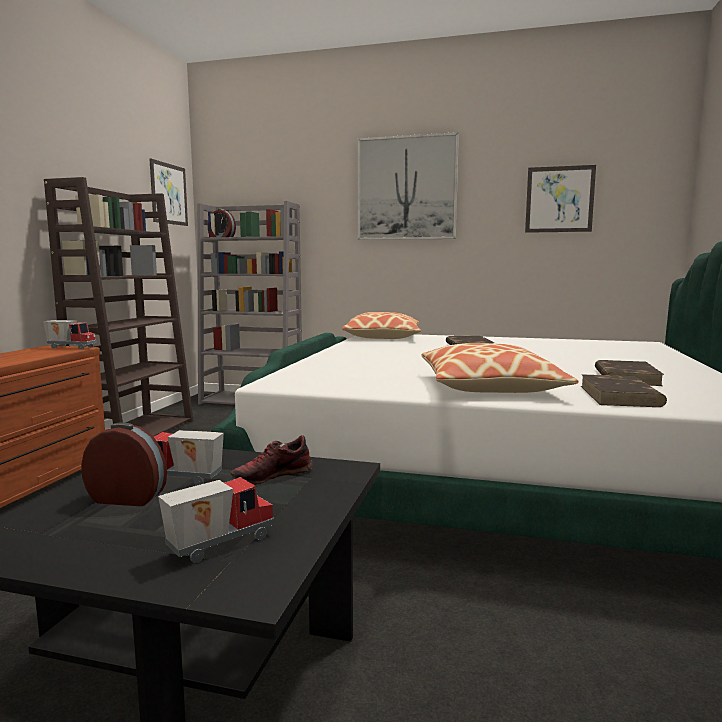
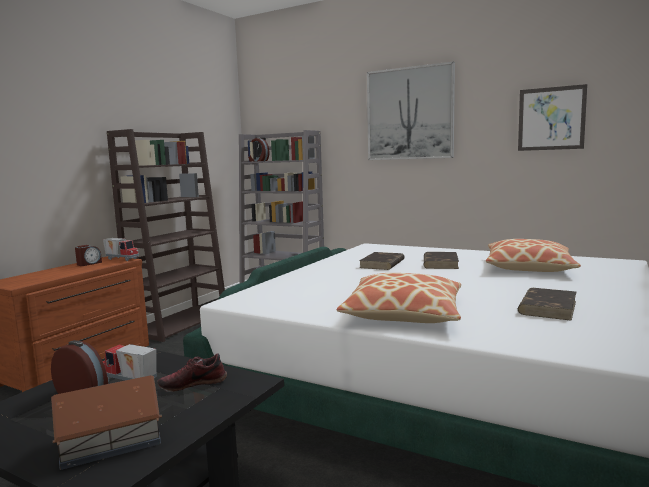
camera: 15 degrees right, 0 degrees up
picture [149,158,188,226] -> none
toy truck [158,477,274,563] -> toy house [51,375,162,470]
pillow [342,312,421,339] -> pillow moved to [486,239,581,272]
brown book [581,375,667,407] -> brown book moved to [359,252,404,270]
none -> alarm clock [75,245,102,266]

